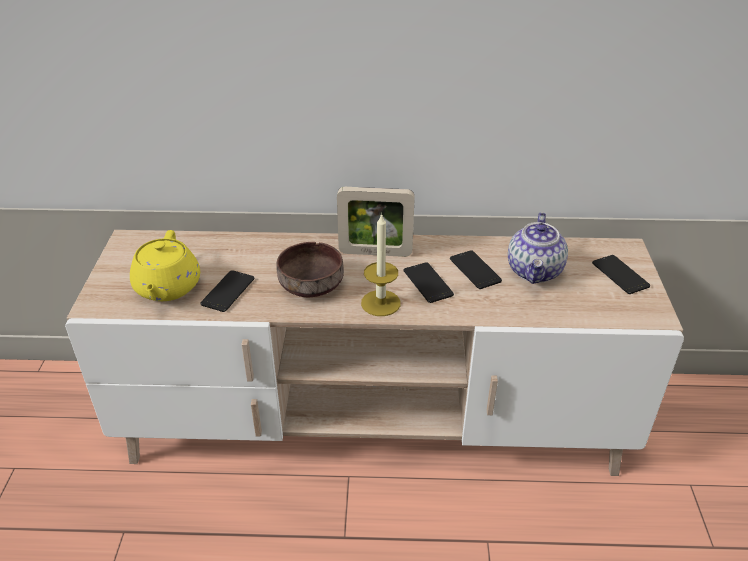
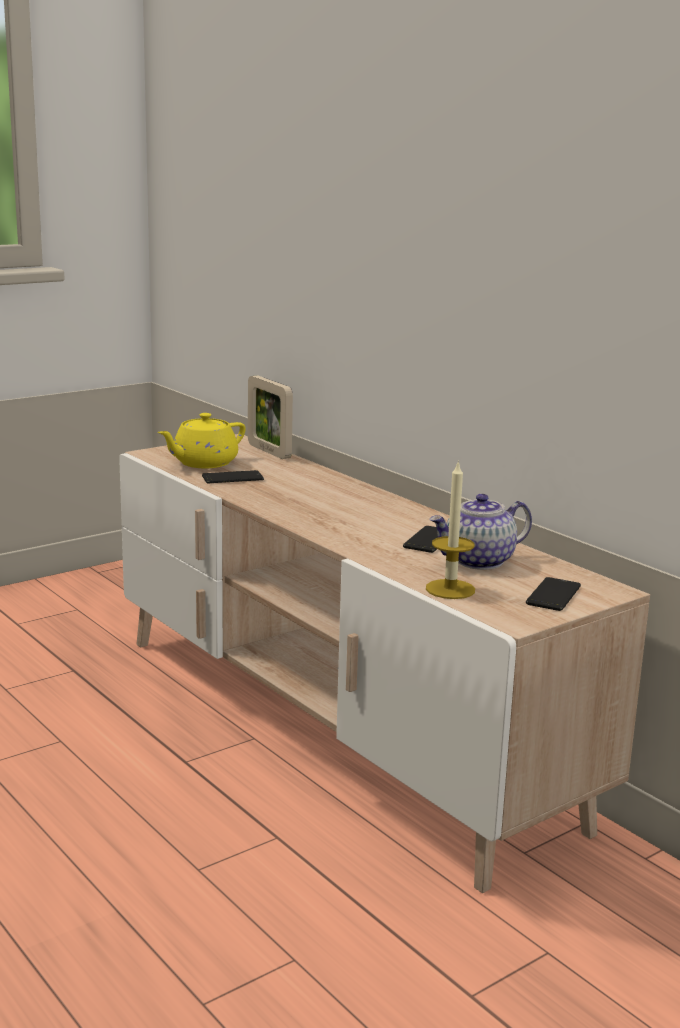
camera: 50 degrees right, 20 degrees down
brown bowl [276,242,344,297] -> none
picture frame [337,187,415,257] -> picture frame moved to [248,375,293,459]
candle [361,213,401,316] -> candle moved to [426,460,475,599]
phone [404,262,454,303] -> none

